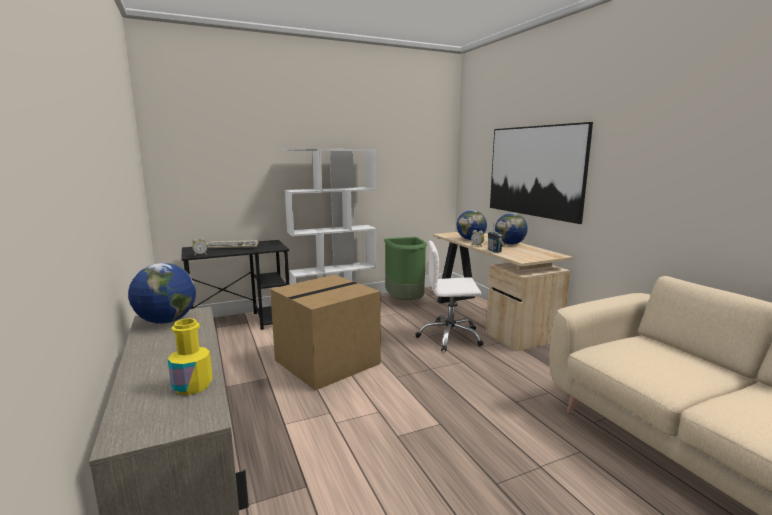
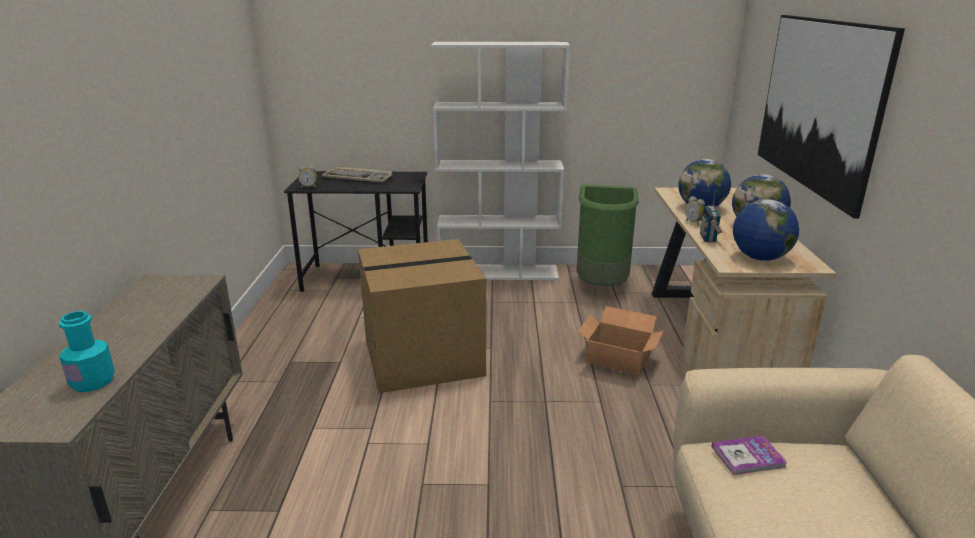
camera: 25 degrees right, 10 degrees up
globe [128,263,196,324] -> globe moved to [733,199,799,261]
yellow bottle [168,318,213,395] -> turquoise bottle [59,311,115,392]
white office chair [415,241,484,352] -> cardboard box [577,306,664,375]
none -> book [711,435,788,475]

